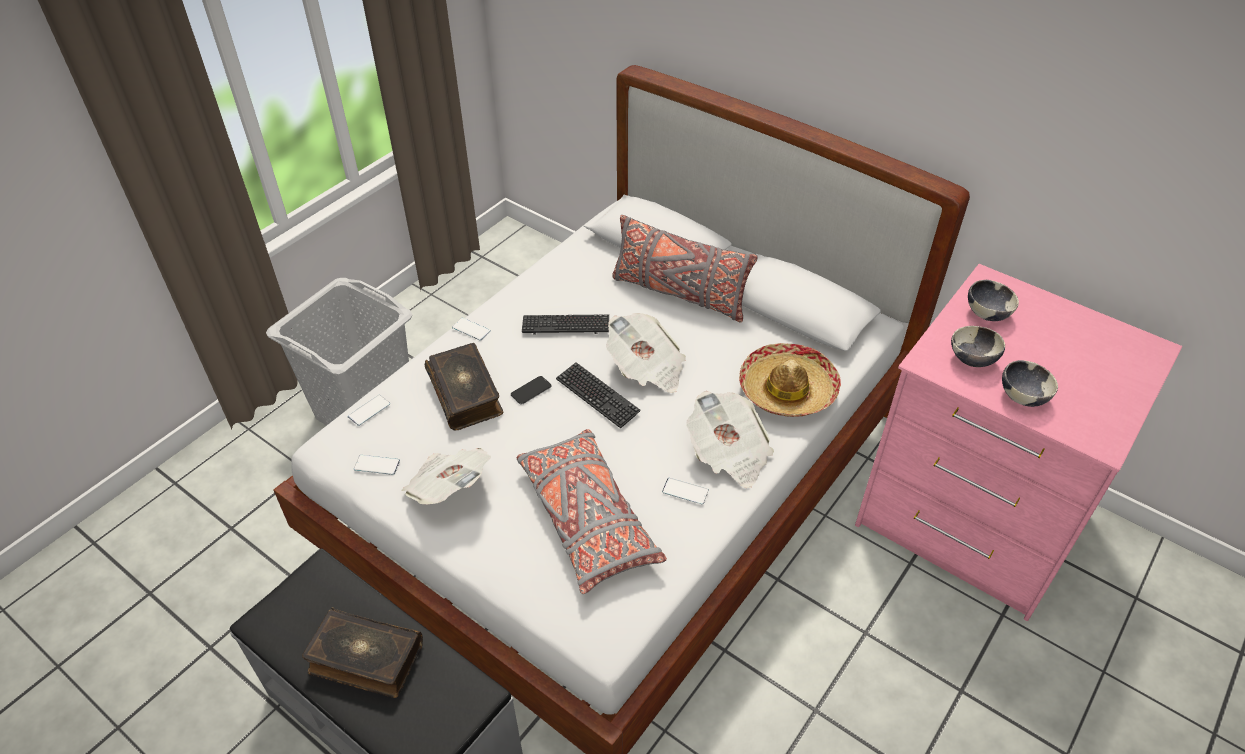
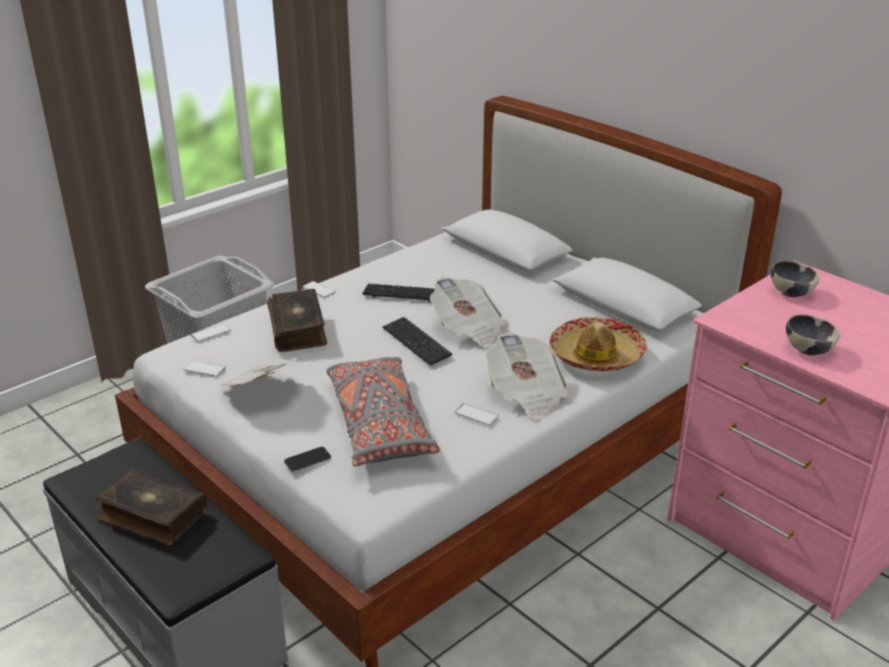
camera: 10 degrees right, 15 degrees down
phone [511,376,551,405] -> phone moved to [284,447,331,472]
grey pillow [612,215,758,322] -> none
bowl [951,326,1005,367] -> none

